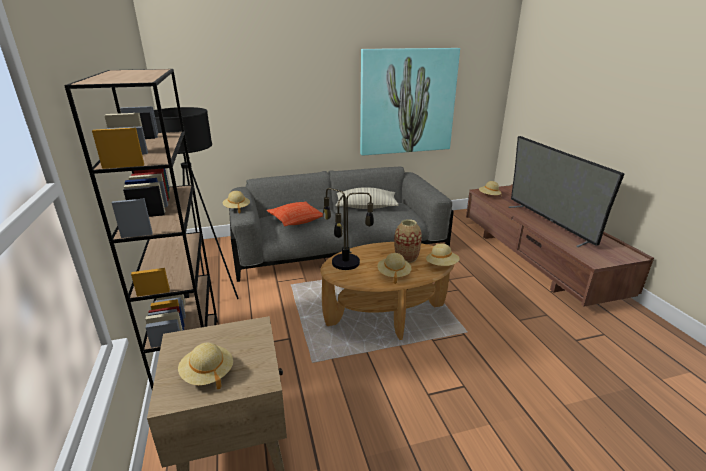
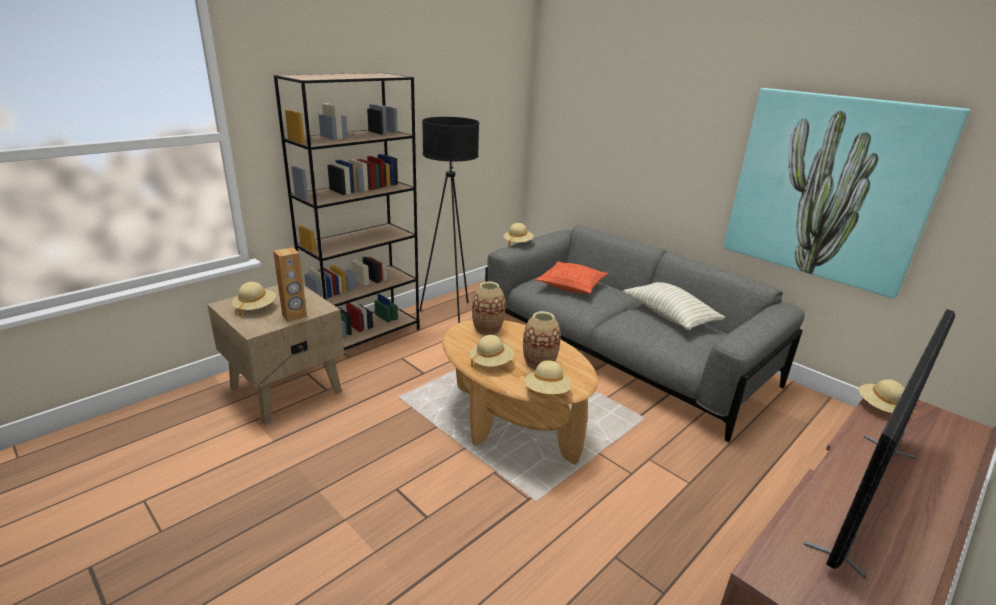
camera: 60 degrees right, 0 degrees up
table lamp [323,188,374,270] -> vase [472,281,506,336]
none -> brown speaker [273,247,307,322]

